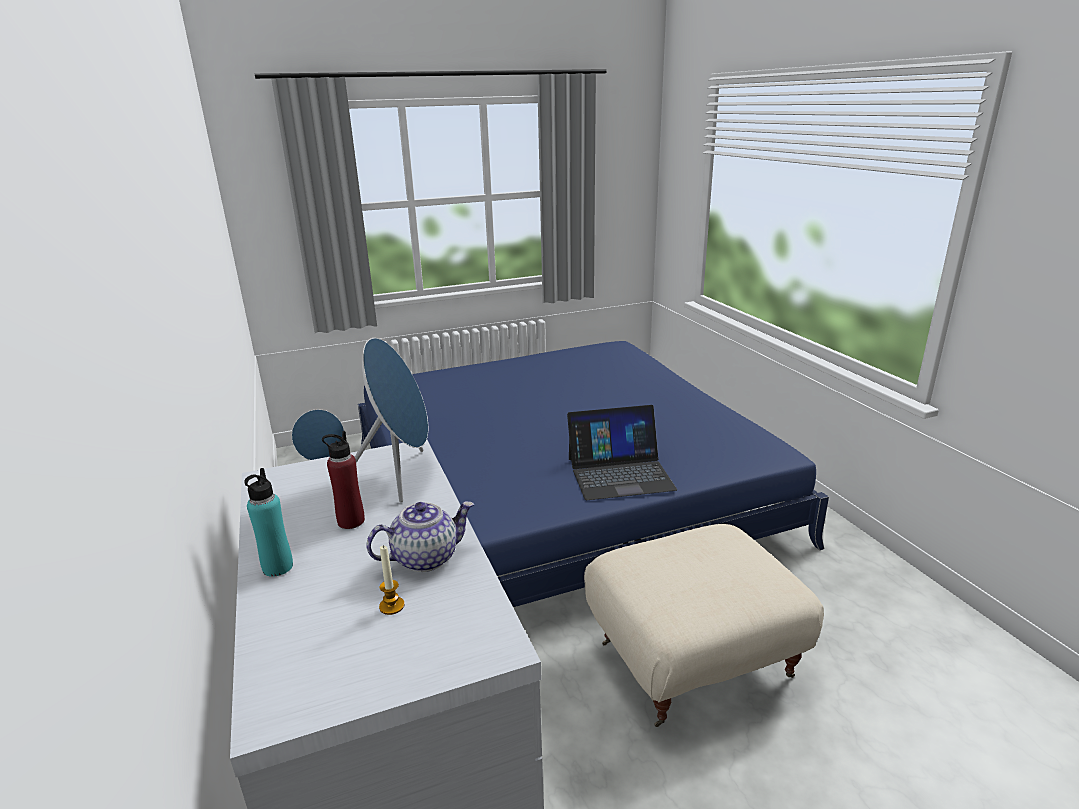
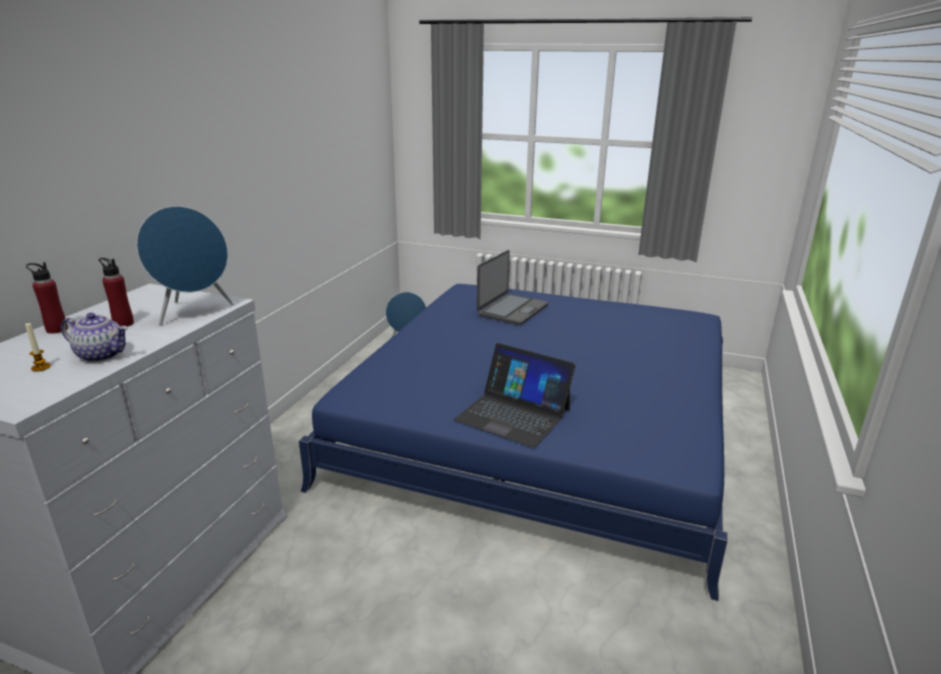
camera: 40 degrees right, 0 degrees up
turquoise bottle [244,468,293,577] -> red bottle [26,262,68,334]
beige ottoman [584,524,824,727] -> none
none -> laptop [477,250,548,325]

